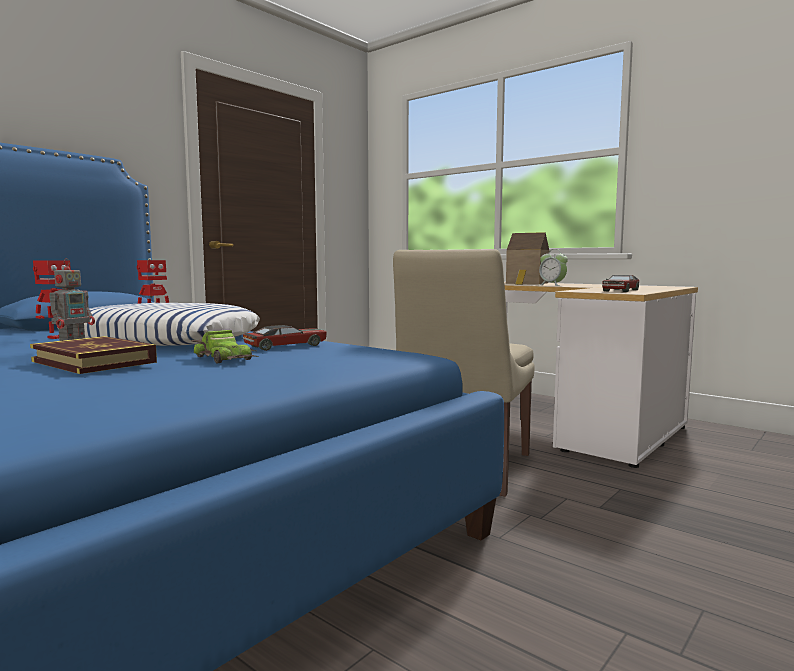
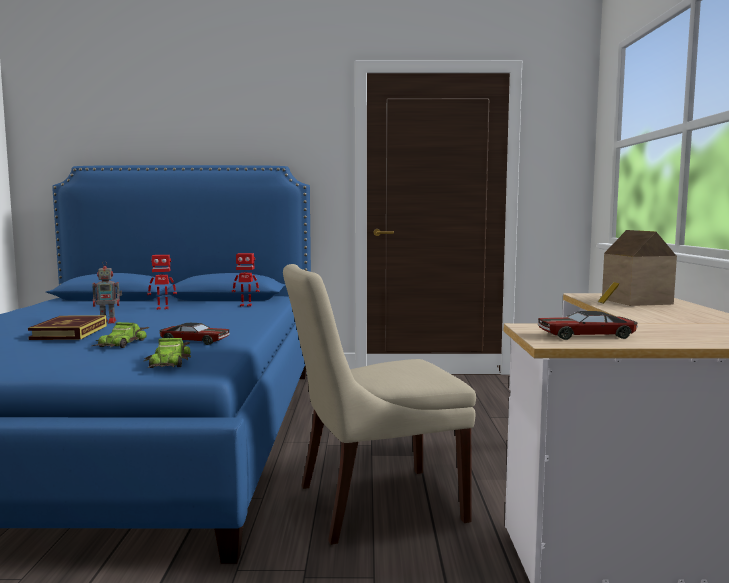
camera: 50 degrees right, 0 degrees up
pillow [57,303,260,346] -> none
alarm clock [539,249,568,286] -> none
none -> toy car [144,338,191,368]

